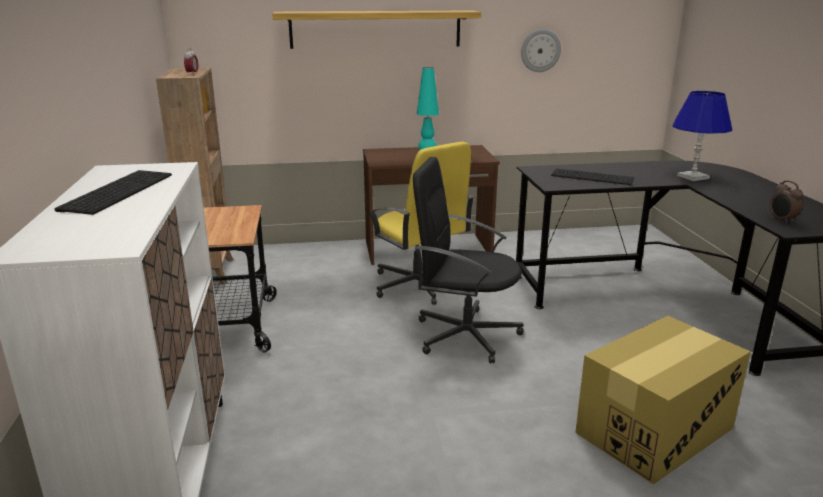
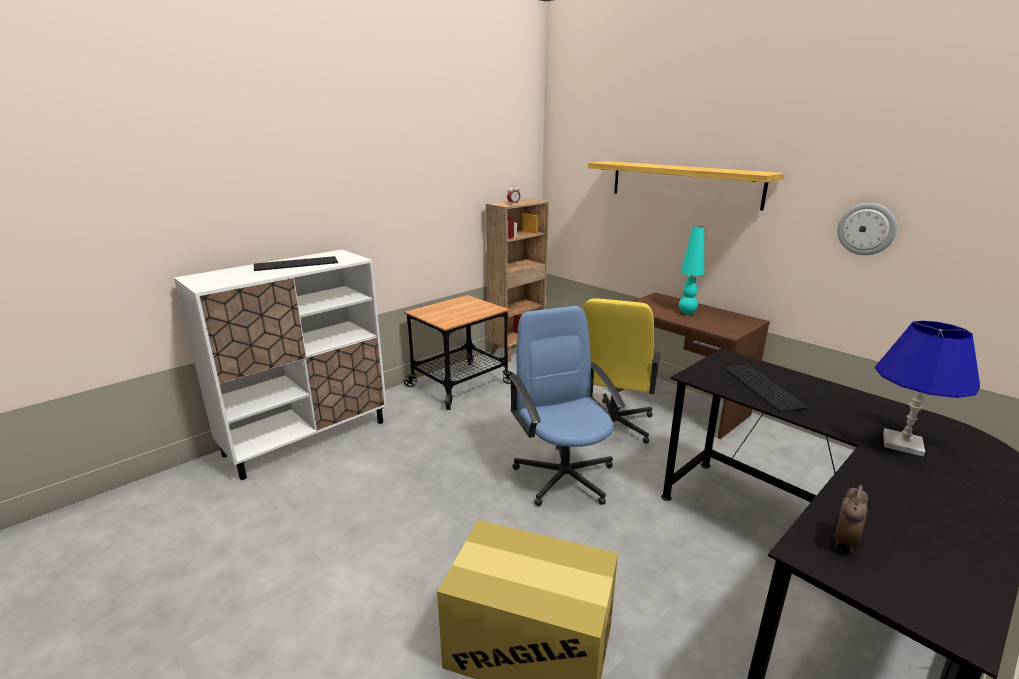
camera: 55 degrees right, 0 degrees up
black office chair [413,157,524,363] -> blue office chair [509,306,625,507]

